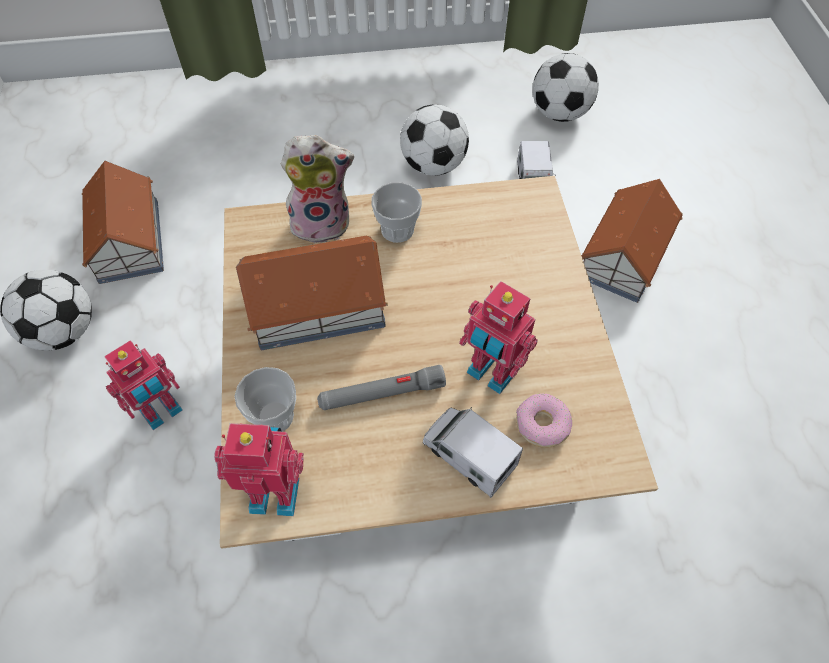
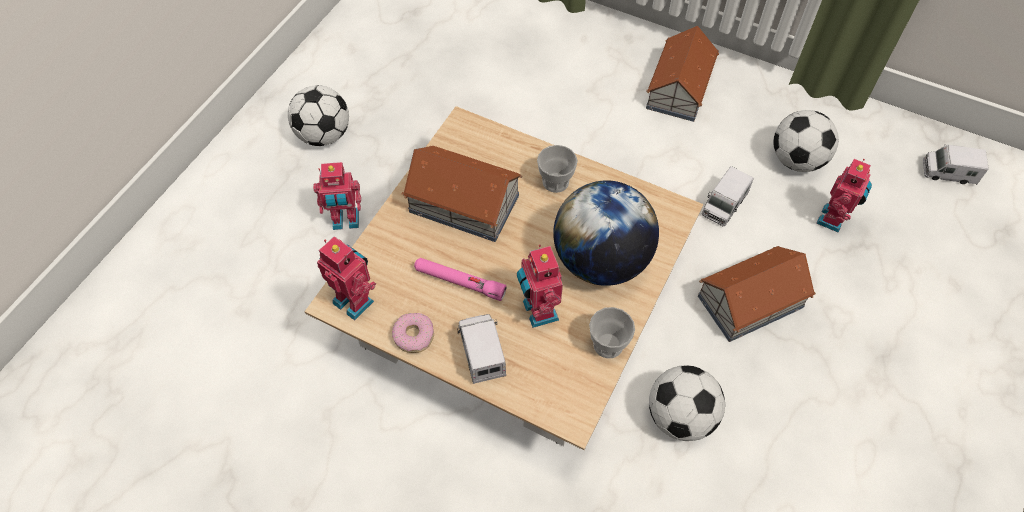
camera: 35 degrees right, 0 degrees up
toy house [81,161,164,284] -> toy house moved to [646,25,719,122]
cup [234,367,296,432] -> cup moved to [589,307,635,358]
plush toy [281,135,354,244] -> none
grey flashlight [317,365,446,410] -> pink flashlight [414,258,507,301]
football [400,104,469,176] -> football moved to [649,365,725,441]
donut [516,393,572,448] -> donut moved to [392,313,434,353]
none -> globe [553,181,659,286]
none -> toy robot [816,159,872,233]
none -> toy truck [923,145,989,185]

